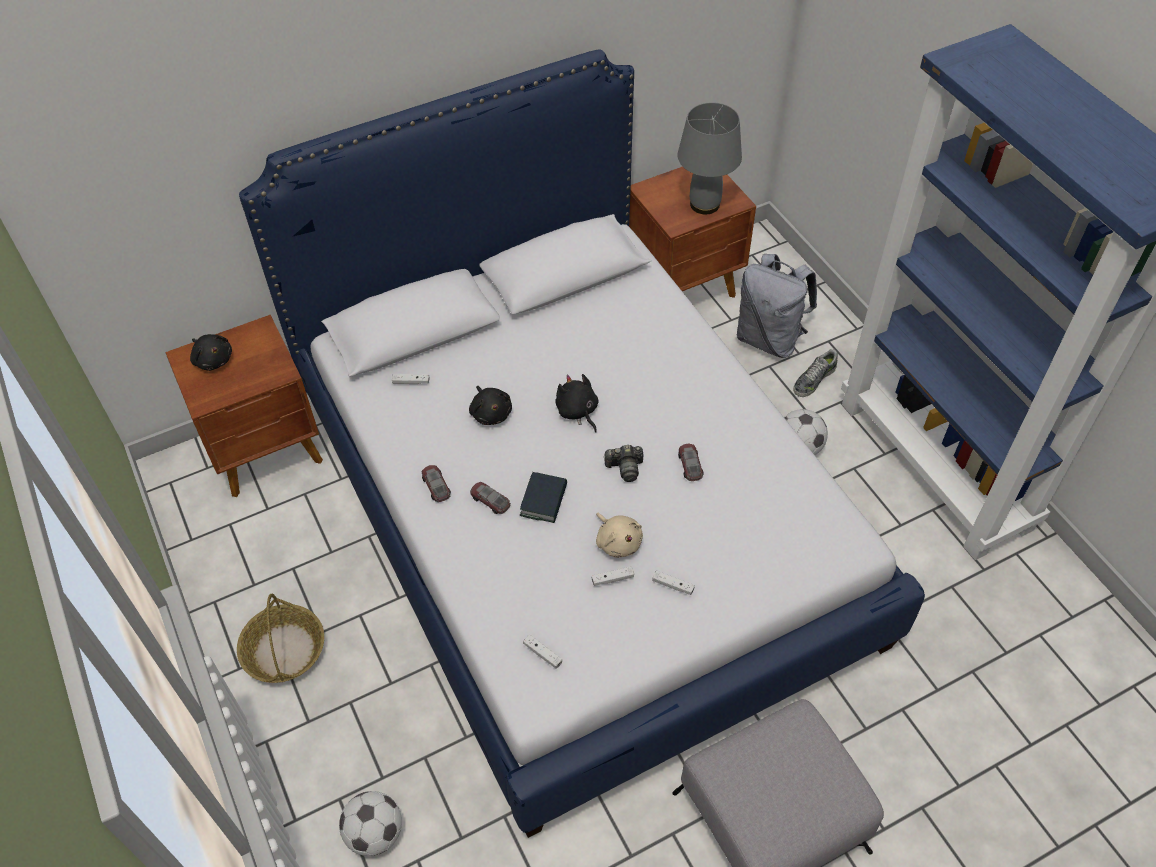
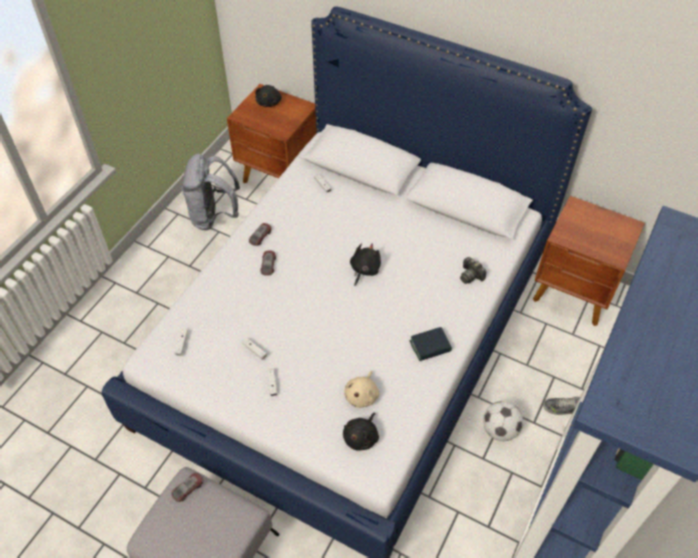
camera: 55 degrees right, 0 degrees up
basket [237,594,324,683] -> none
football [339,791,402,856] -> none
black plush toy [469,386,512,425] -> black plush toy moved to [343,412,379,451]
book [520,472,567,523] -> book moved to [410,327,452,361]
beige plush toy [596,513,643,558] -> beige plush toy moved to [344,371,379,408]
camera [604,445,643,482] -> camera moved to [460,257,486,284]
grey table lamp [678,102,742,214] -> none
toy car [678,444,704,481] -> toy car moved to [171,473,204,502]
grey backpack [737,254,817,358] -> grey backpack moved to [181,154,240,230]

